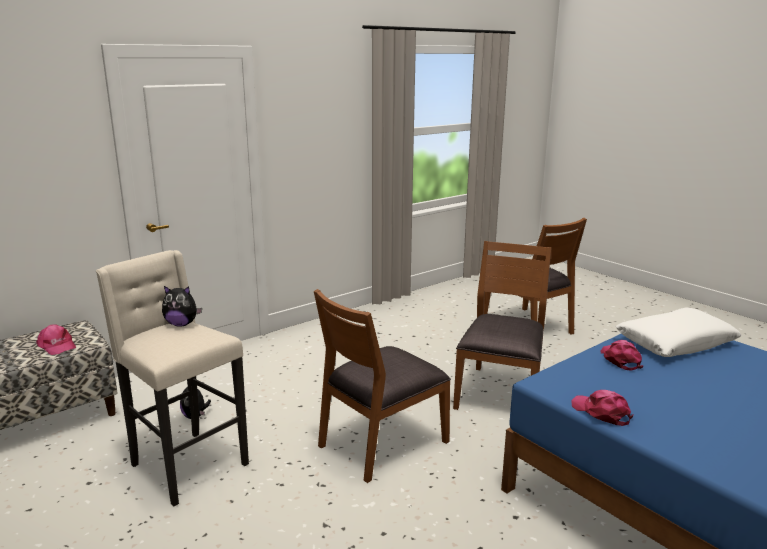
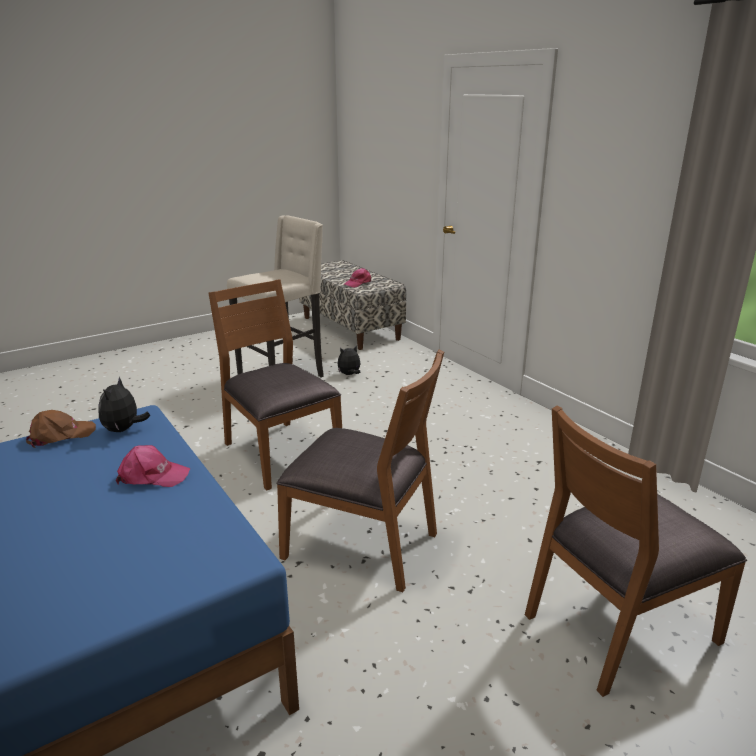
camera: 95 degrees right, 5 degrees up
plush toy [162,286,202,327] -> plush toy moved to [98,377,151,432]
pink cap [571,390,633,426] -> brown cap [26,410,96,448]
white pillow [615,308,742,357] -> none

